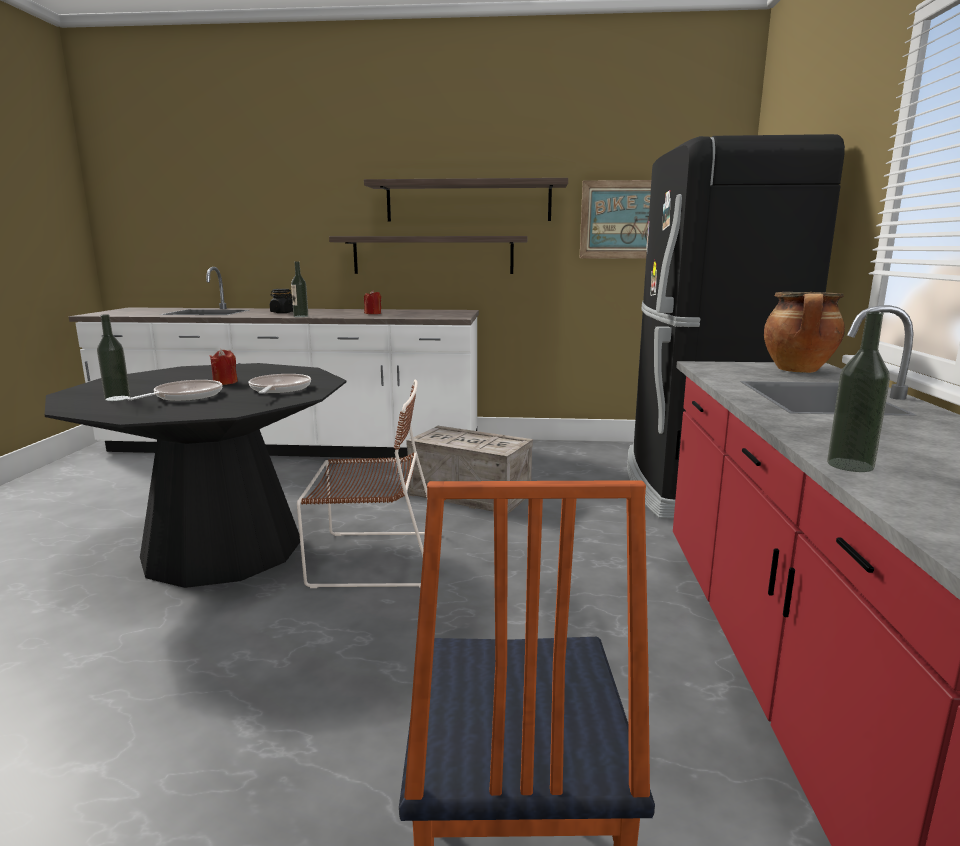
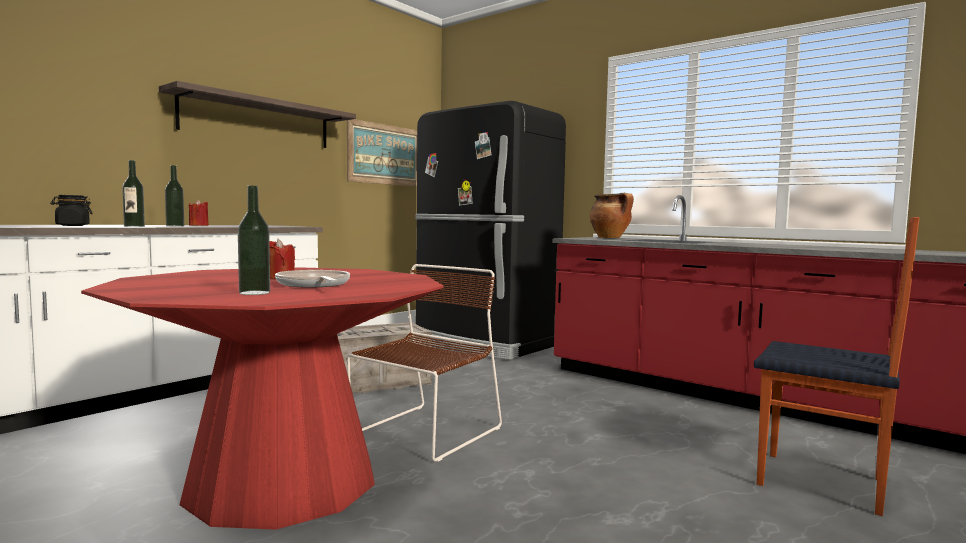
camera: 55 degrees left, 10 degrees down
black dining table [45,363,347,588] -> red dining table [81,267,443,530]
frying pan [249,374,311,394] -> none
shelf [329,236,527,274] -> none
bottle [827,311,890,472] -> bottle moved to [165,165,184,226]

